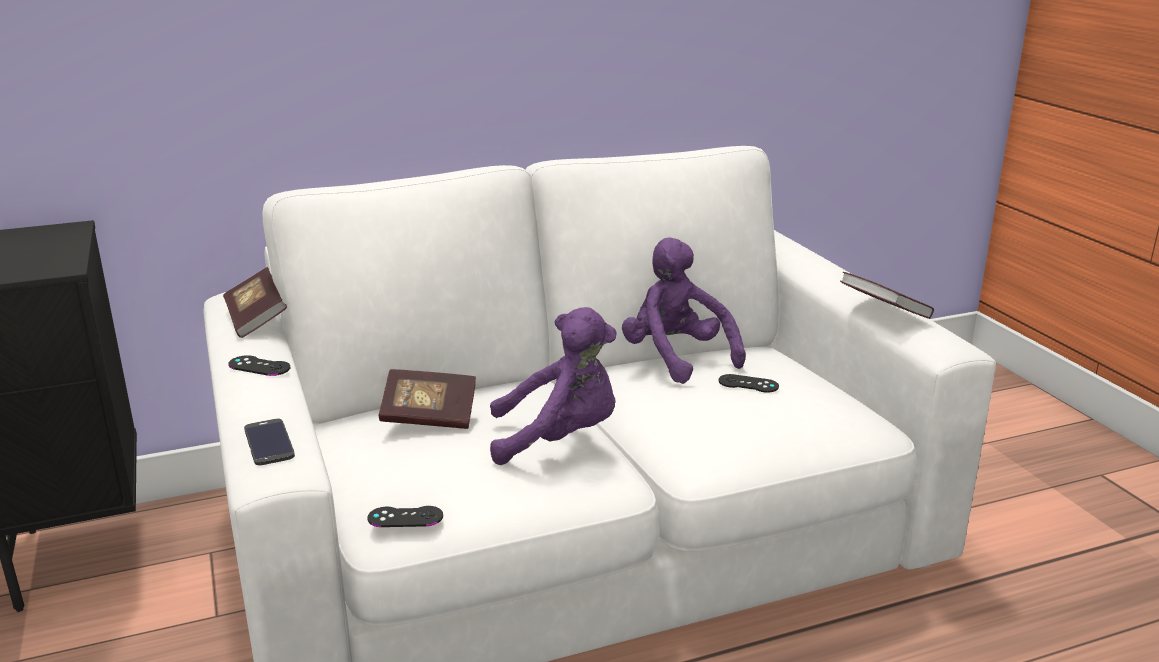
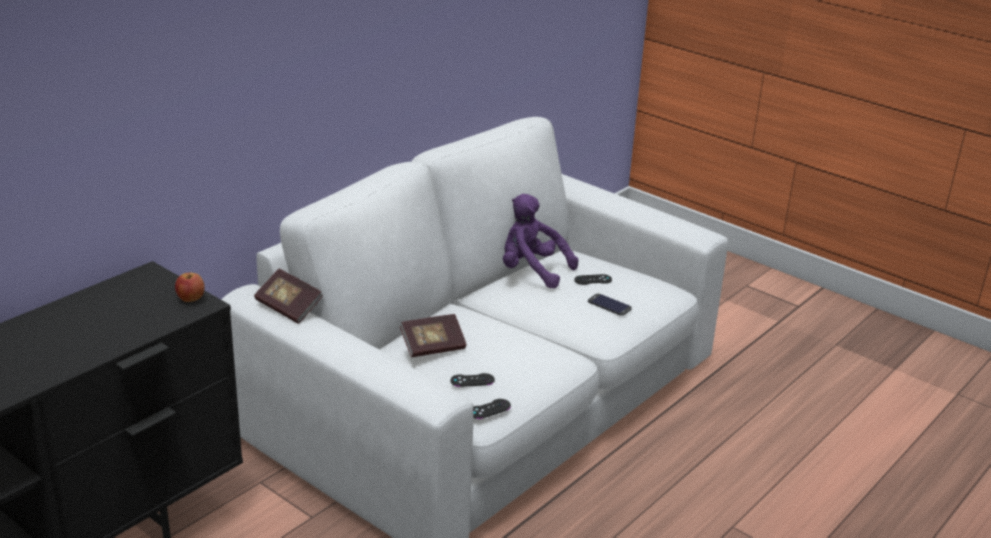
camera: 30 degrees left, 5 degrees up
black game controller [228,355,290,376] -> black game controller moved to [450,373,495,387]
phone [244,419,295,465] -> phone moved to [588,293,632,316]
purple plush toy [490,307,616,465] -> none
book [840,272,934,319] -> none
none -> apple [175,273,205,302]

